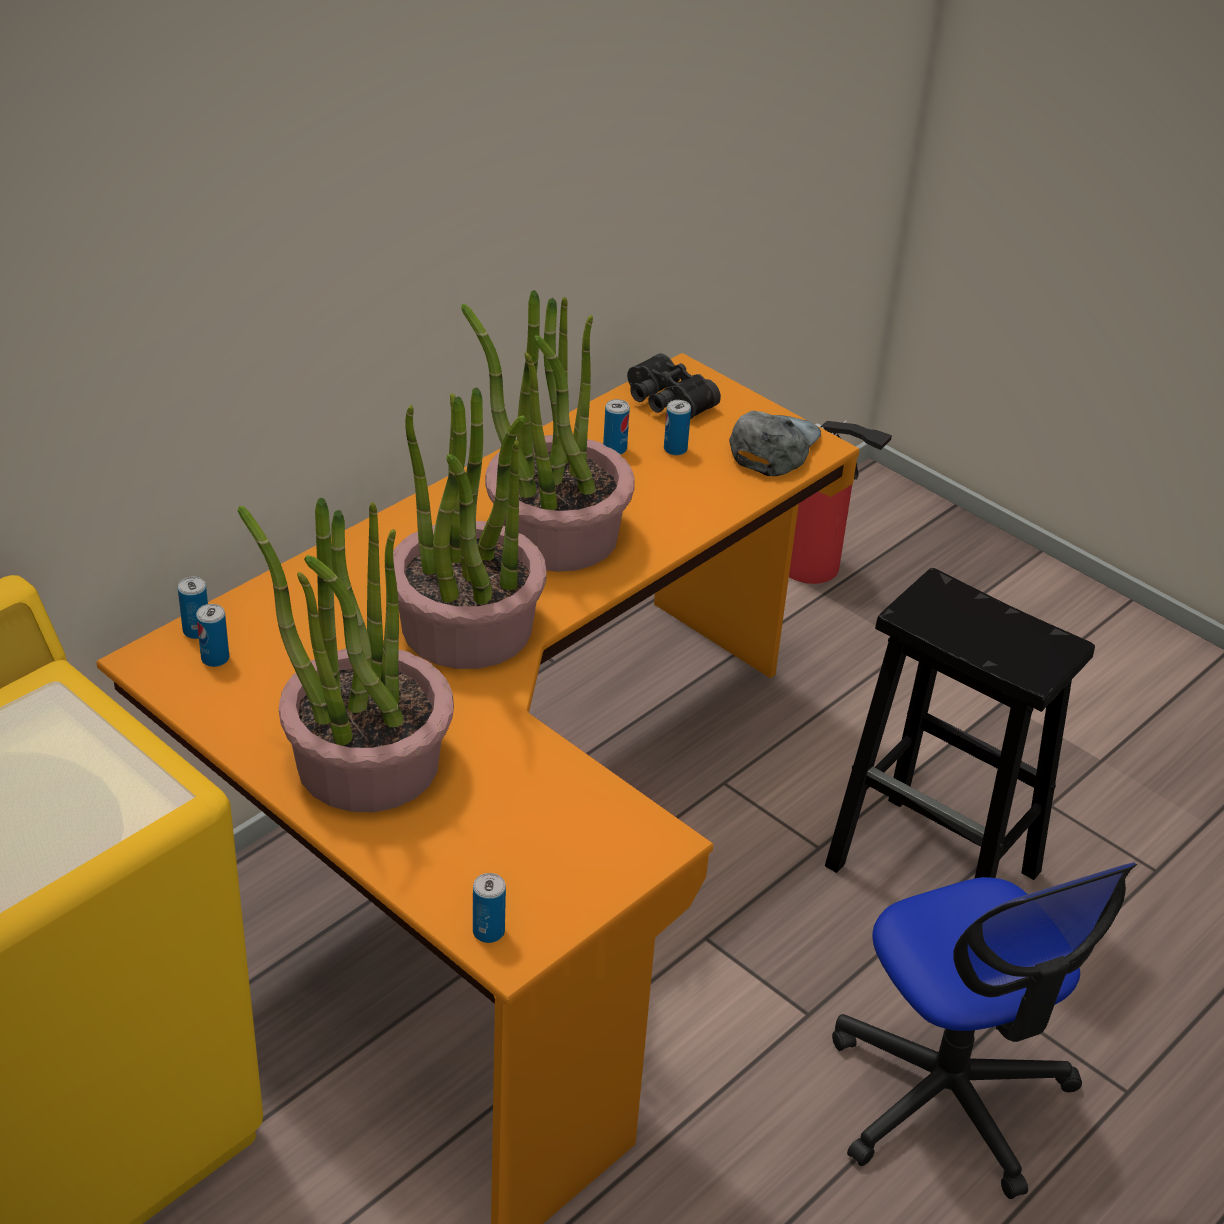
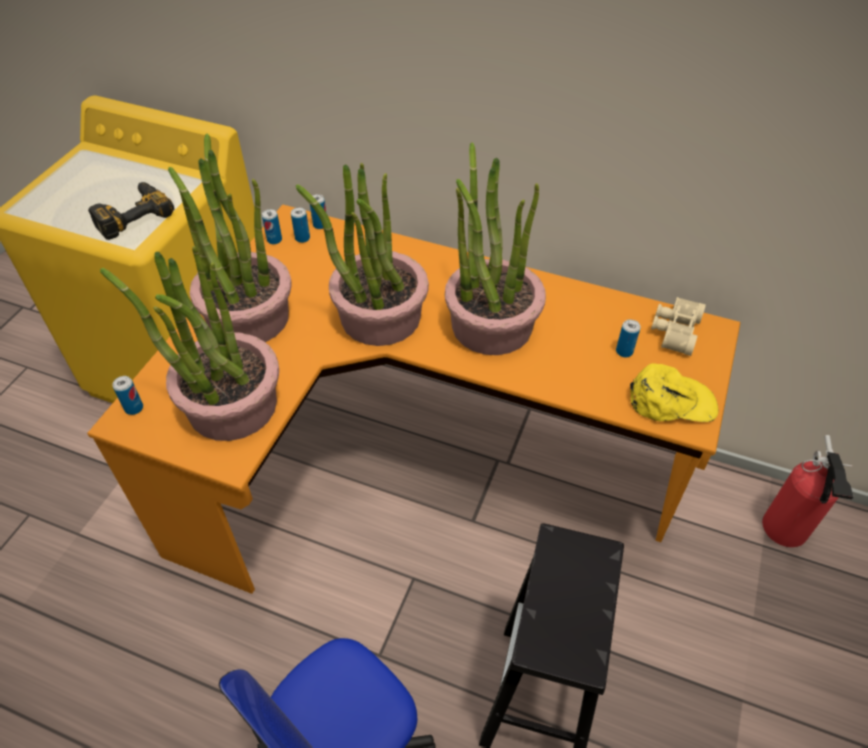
camera: 70 degrees right, 10 degrees up
can [603,399,630,454] -> can moved to [262,209,282,244]
black binoculars [627,353,721,419] -> beige binoculars [651,297,706,356]
grey cap [729,411,821,476] -> yellow cap [630,363,719,422]
none -> power drill [88,182,174,240]
none -> potted plant [100,246,279,441]

